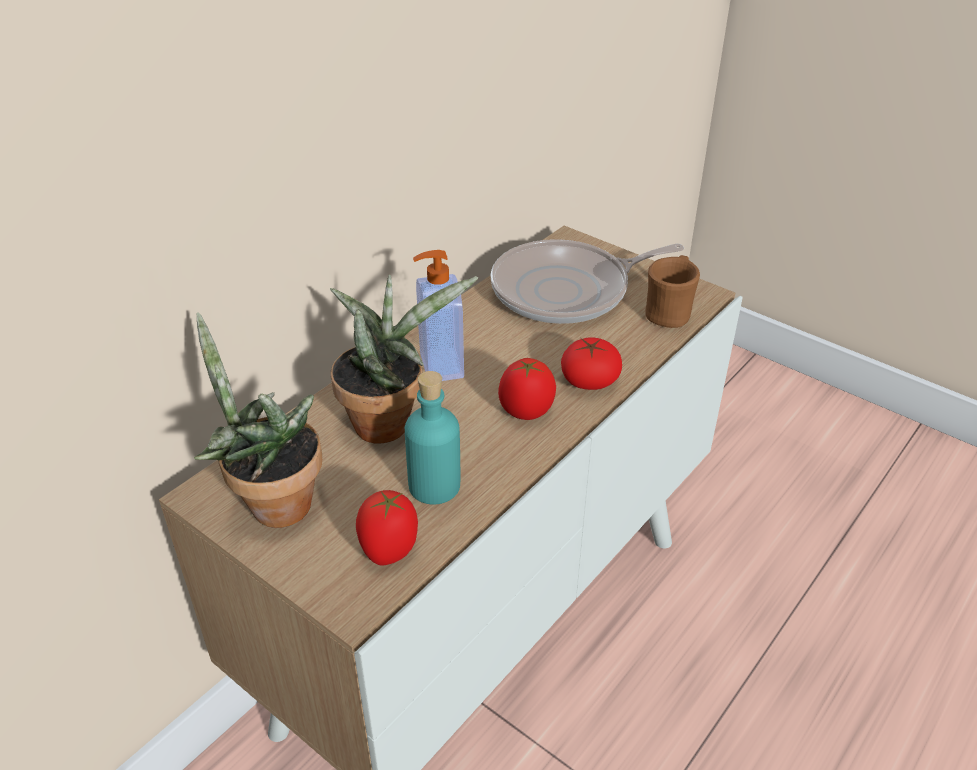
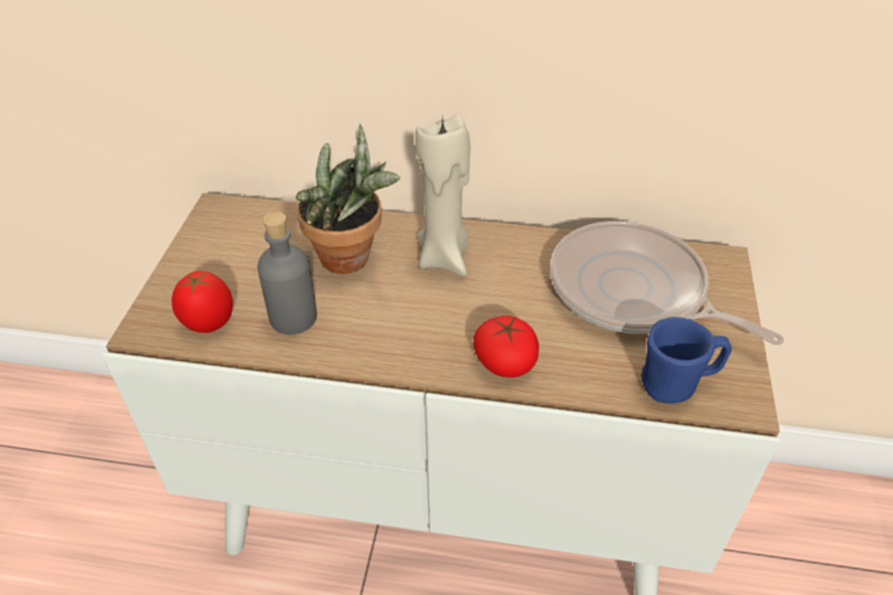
camera: 60 degrees right, 5 degrees up
potted plant [194,312,322,528] -> none
turquoise bottle [405,371,460,504] -> grey bottle [258,212,317,335]
soap dispenser [413,250,464,381] -> beige candle [415,114,470,276]
tomato [498,358,556,420] -> none
brown mug [645,255,700,328] -> blue mug [641,317,732,404]

